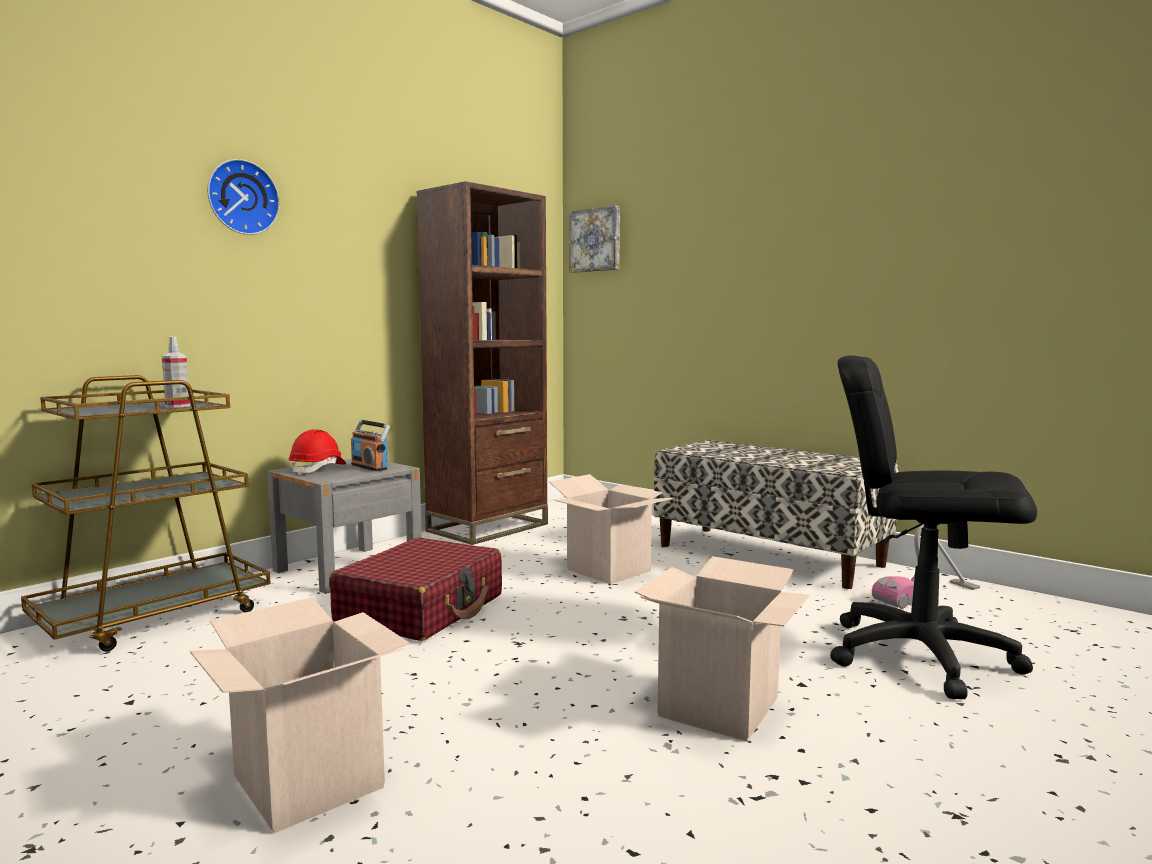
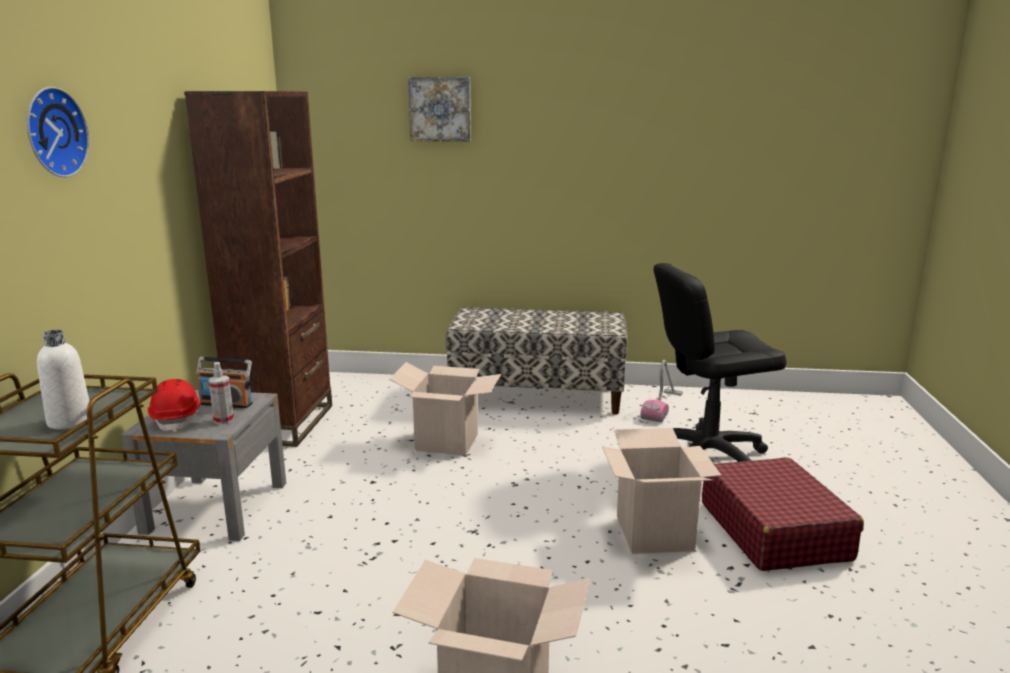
camera: 35 degrees left, 10 degrees up
spray bottle [162,336,190,408] -> spray bottle moved to [208,362,234,424]
red suitcase [329,537,502,641] -> red suitcase moved to [702,457,864,571]
picture [569,206,620,273] -> picture moved to [408,77,471,142]
none -> white bottle [37,330,89,429]

